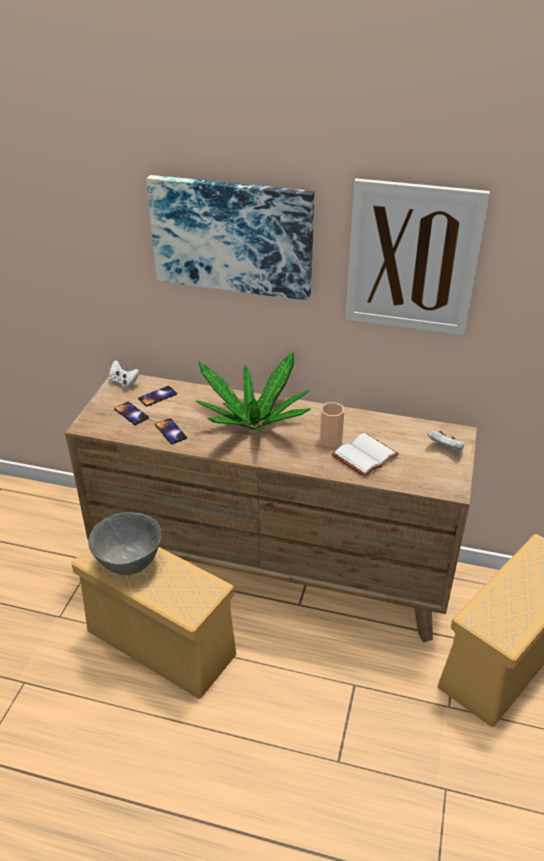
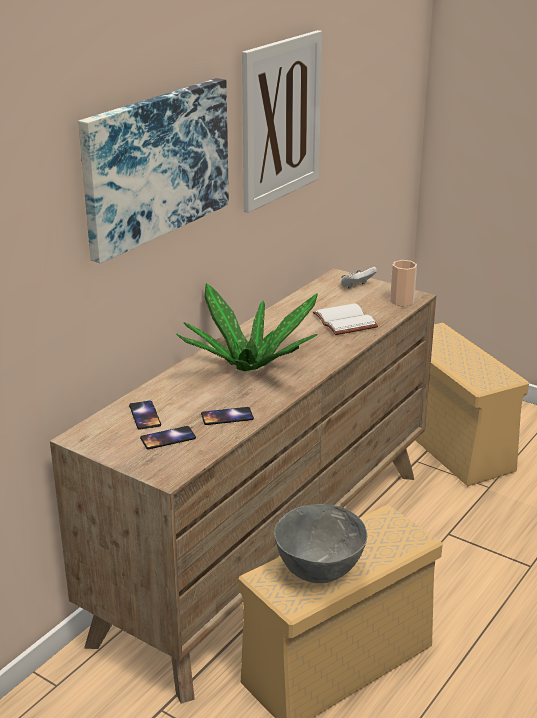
camera: 70 degrees left, 10 degrees down
white game controller [109,360,140,389] -> none
cup [320,402,344,447] -> cup moved to [390,260,417,307]

